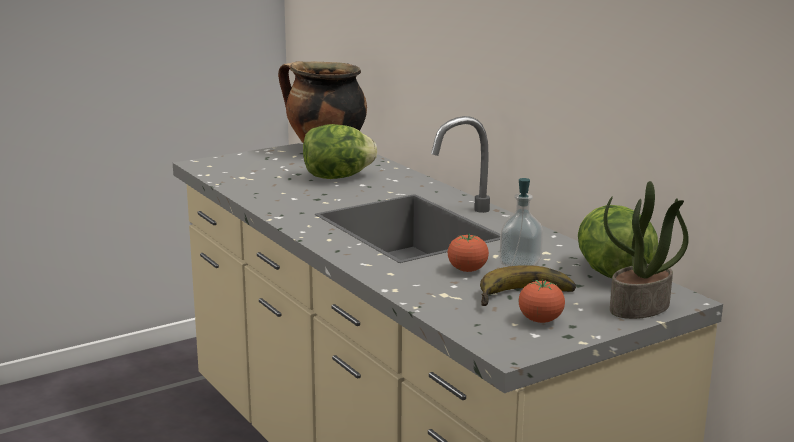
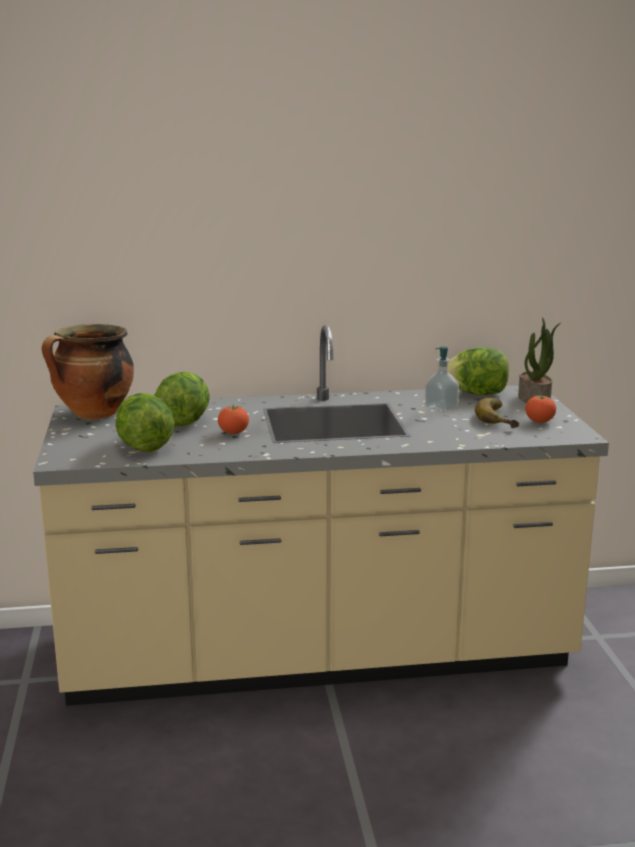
camera: 65 degrees left, 0 degrees up
tomato [448,233,489,272] -> tomato moved to [218,406,249,434]
none -> lettuce [116,393,174,452]

